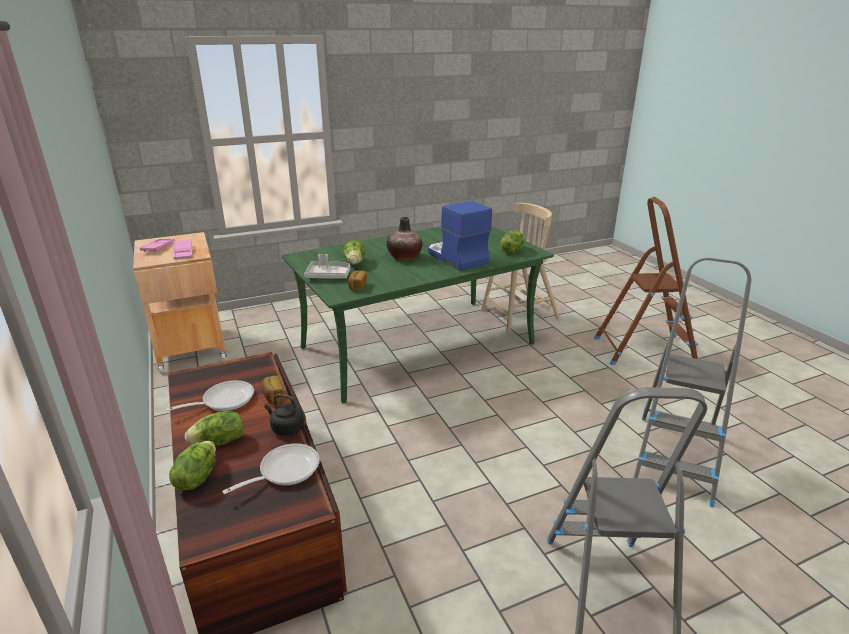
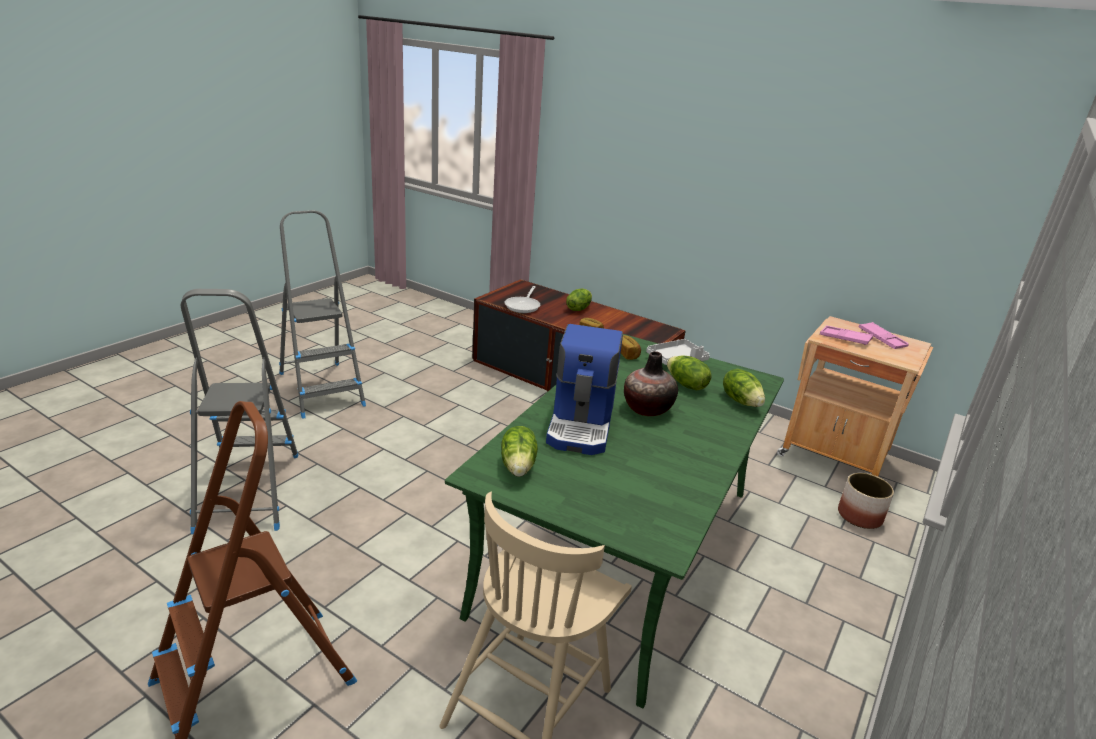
camera: 145 degrees right, 0 degrees up
frying pan [166,380,254,411] -> none
lettuce [169,441,216,491] -> lettuce moved to [723,369,765,407]
black kettle [264,394,304,436] -> none
coffee machine [428,201,492,271] -> coffee machine turned 75 degrees clockwise [546,324,623,455]
none -> planter [838,473,894,529]

